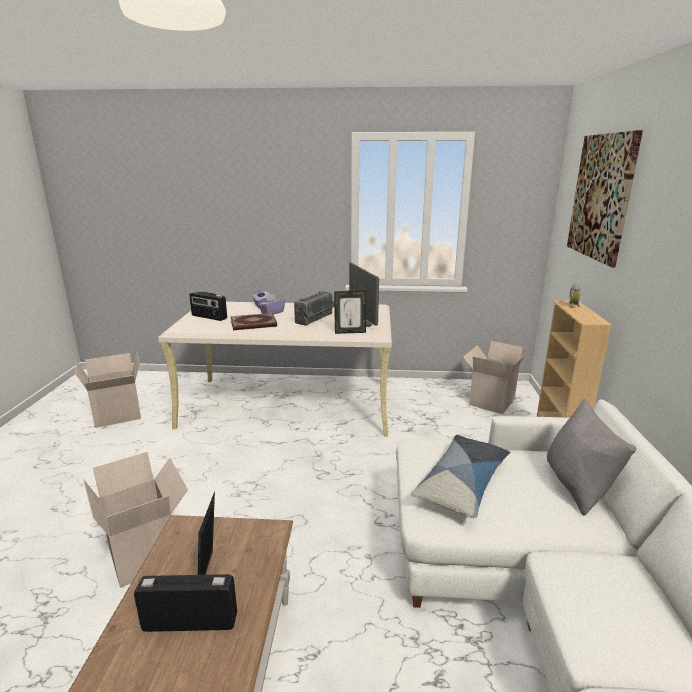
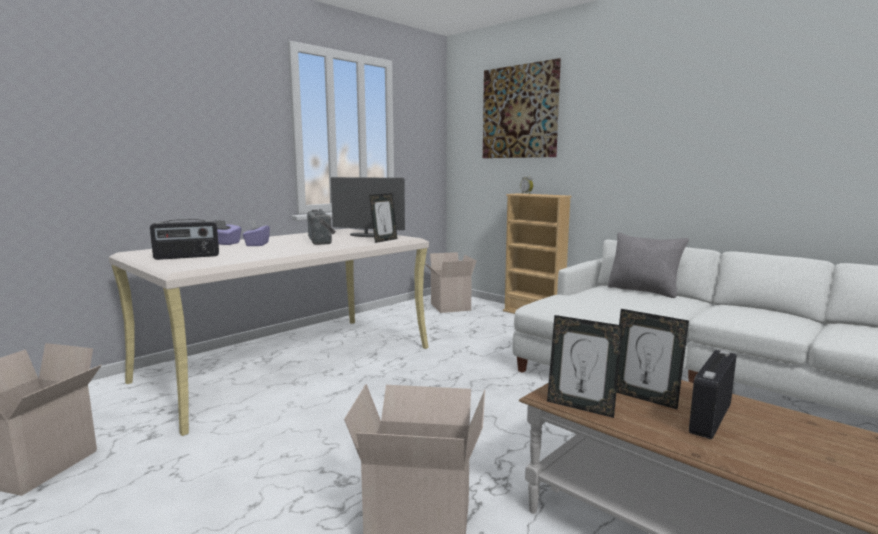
camera: 50 degrees left, 10 degrees down
book [231,313,277,330] -> none
pillow [411,435,511,518] -> none
none -> picture frame [547,315,623,418]

